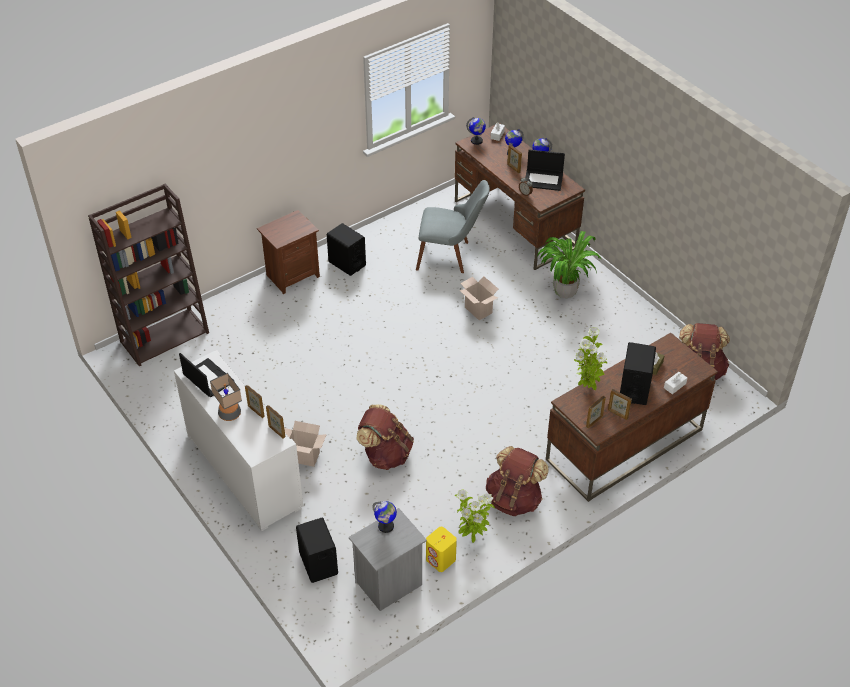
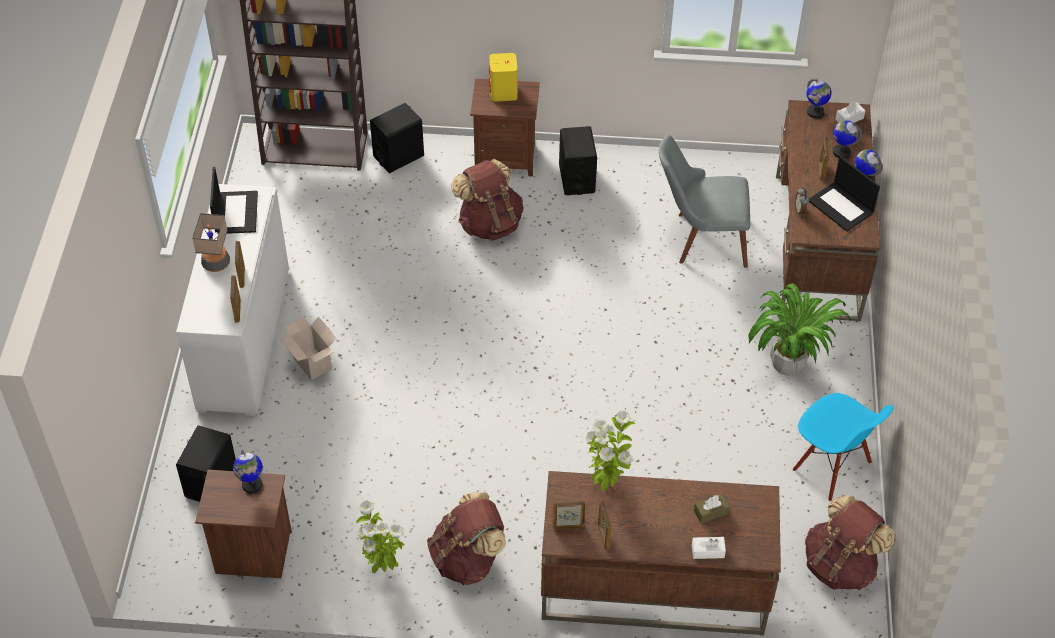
camera: 40 degrees right, 5 degrees up
grey nightstand [349,508,427,611] -> brown nightstand [195,470,292,578]
brown backpack [356,405,414,470] -> brown backpack moved to [451,159,524,241]
grey chair [416,180,490,273] -> grey chair turned 135 degrees clockwise [659,135,750,268]
yellow speaker [426,527,457,572] -> yellow speaker moved to [489,53,518,102]
cardboard box [459,276,498,320] -> none
black speaker [620,342,656,405] -> black speaker moved to [370,103,424,173]
none -> blue chair [793,393,893,501]

